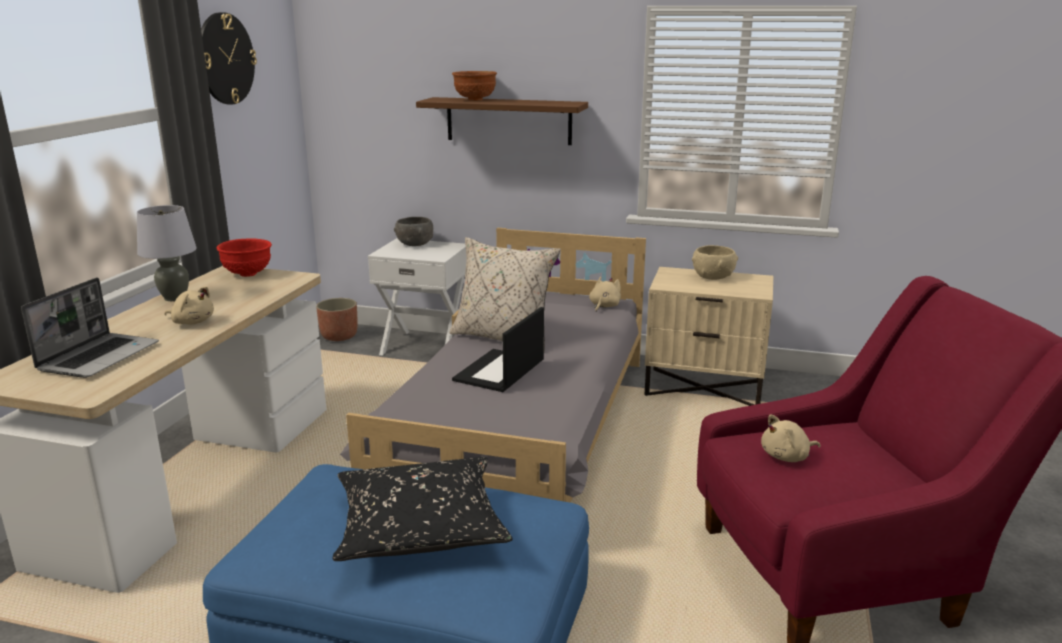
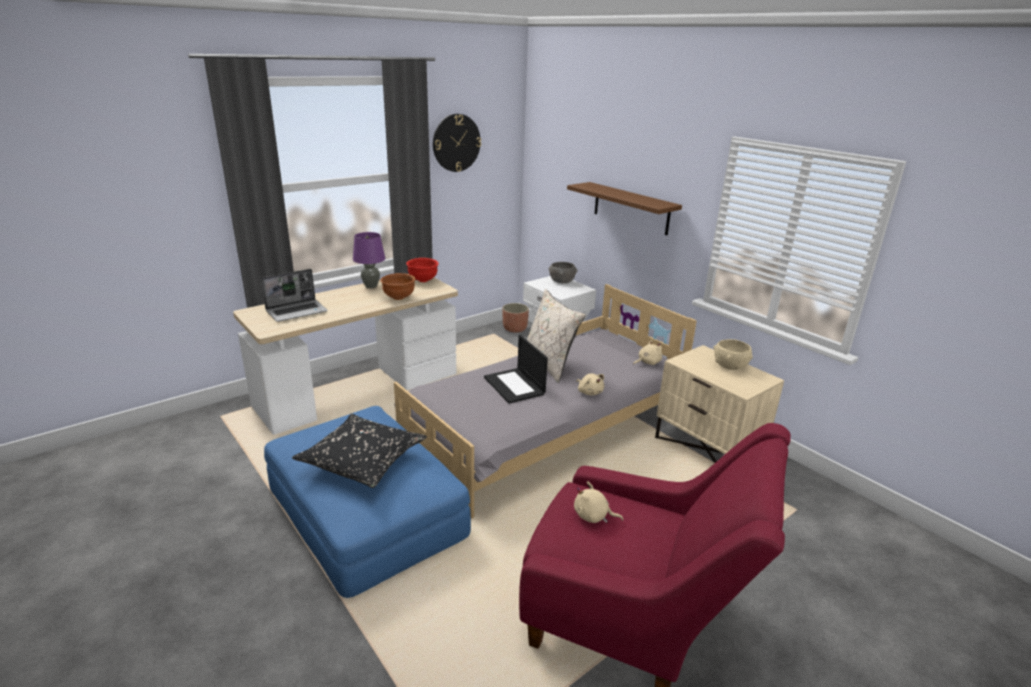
camera: 35 degrees right, 5 degrees up
grey table lamp [137,205,197,301] -> purple table lamp [353,232,385,288]
beige plush toy [165,286,214,324] -> beige plush toy moved to [576,373,605,395]
brown bowl [452,71,497,101] -> brown bowl moved to [380,273,415,300]
laptop [452,307,544,392] -> laptop turned 90 degrees counterclockwise [484,335,548,404]

